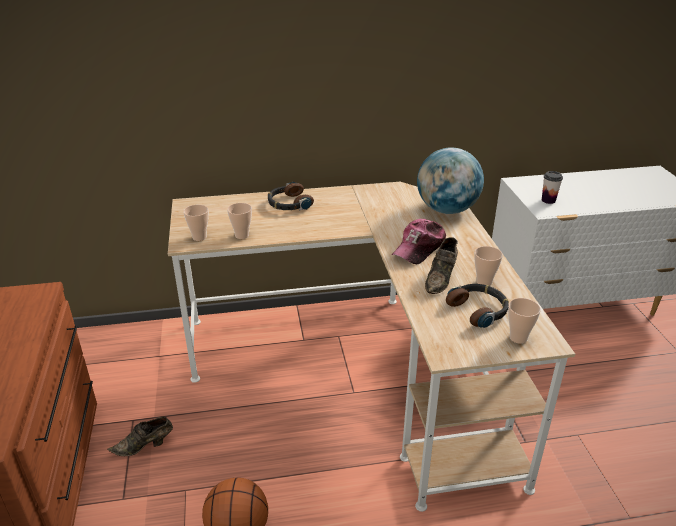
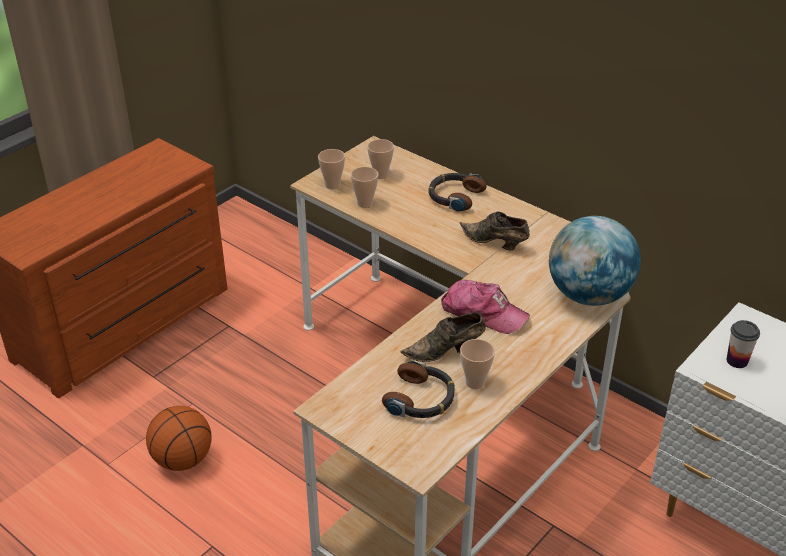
camera: 50 degrees right, 5 degrees up
brown shoe [107,417,173,456] -> brown shoe moved to [460,211,530,250]
cap [392,219,446,264] -> cap turned 150 degrees counterclockwise [441,280,530,334]
cup [508,298,541,344] -> cup moved to [367,139,394,179]

